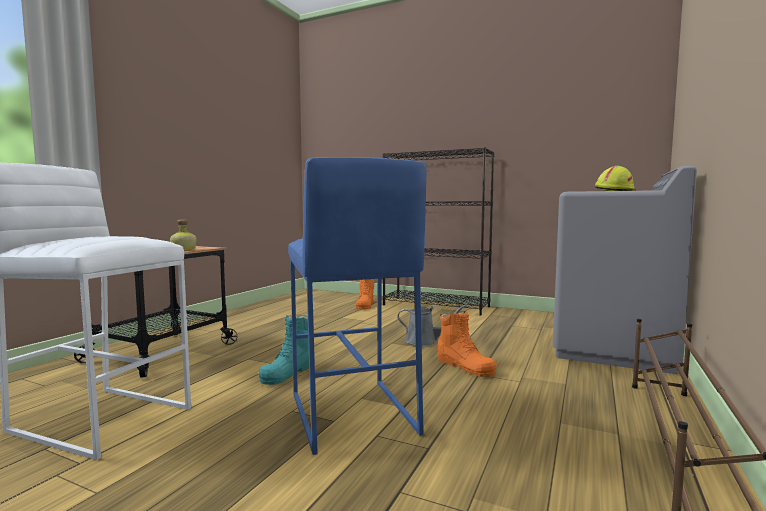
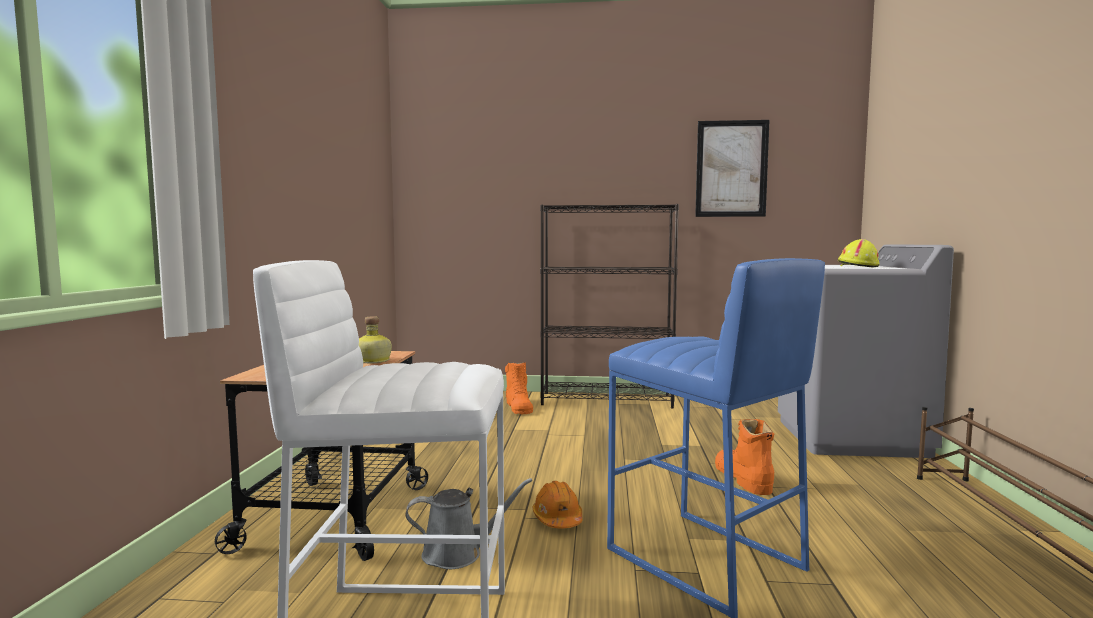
camera: 20 degrees left, 0 degrees up
turquoise boot [259,315,309,385] -> orange hard hat [533,481,583,529]
grey watering can [397,305,467,347] -> grey watering can moved to [405,478,532,569]
orange boot [438,311,497,377] -> orange boot turned 135 degrees counterclockwise [715,419,774,495]
none -> picture [695,120,770,217]

